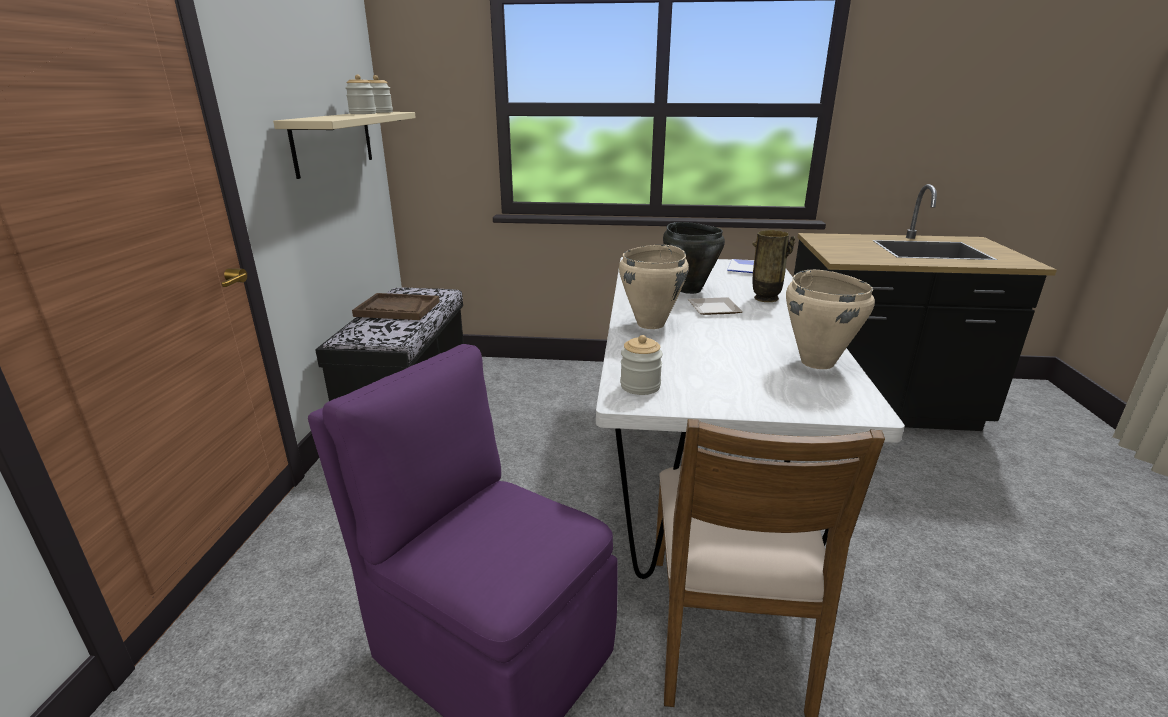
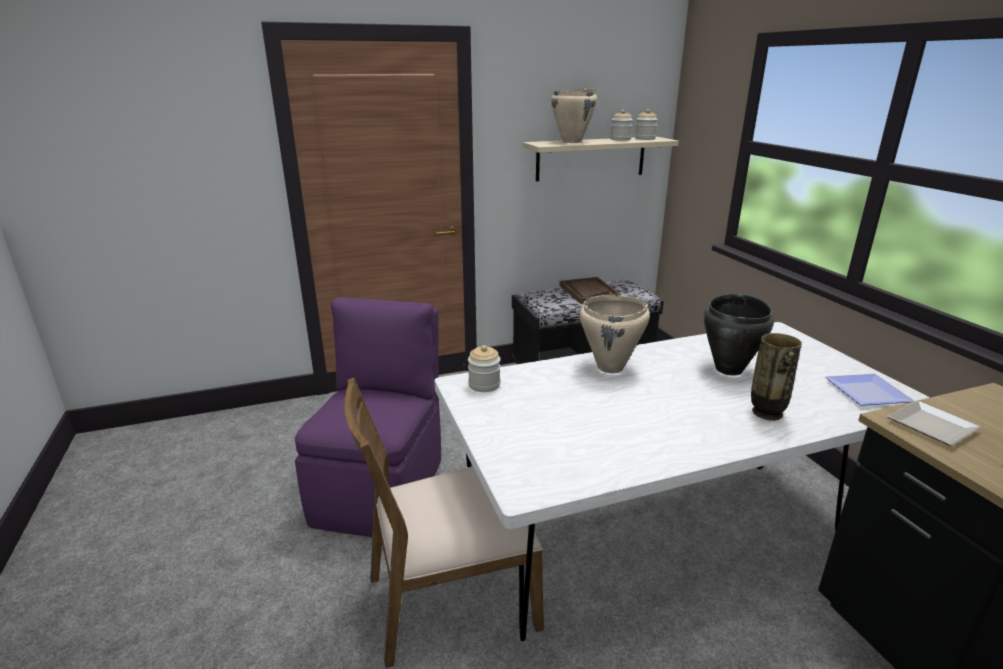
camera: 65 degrees right, 0 degrees up
plate [688,297,743,315] -> plate moved to [887,401,981,446]
beige cooking pot [786,270,875,369] -> beige cooking pot moved to [551,88,597,143]

